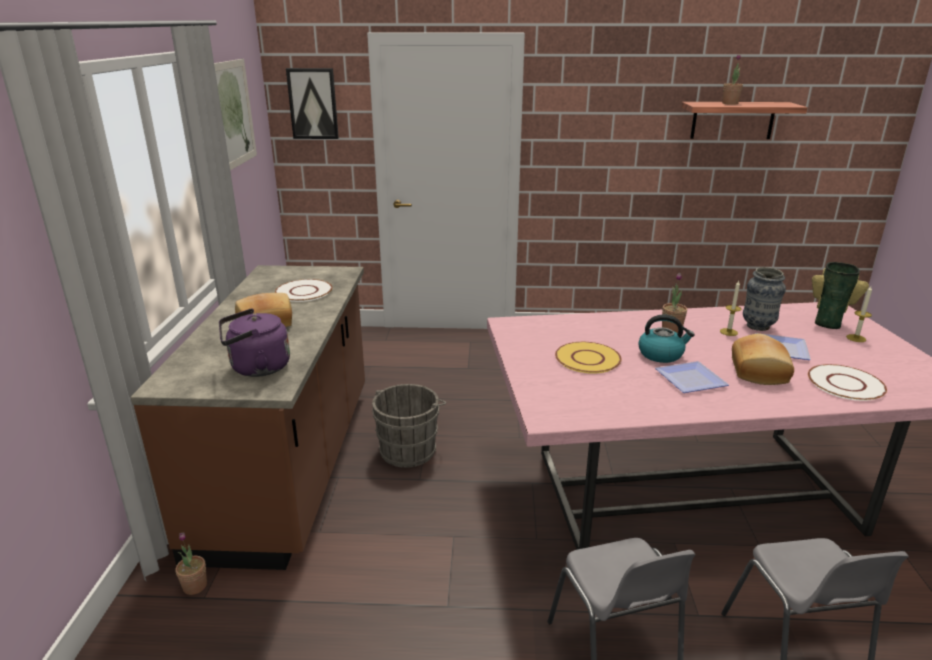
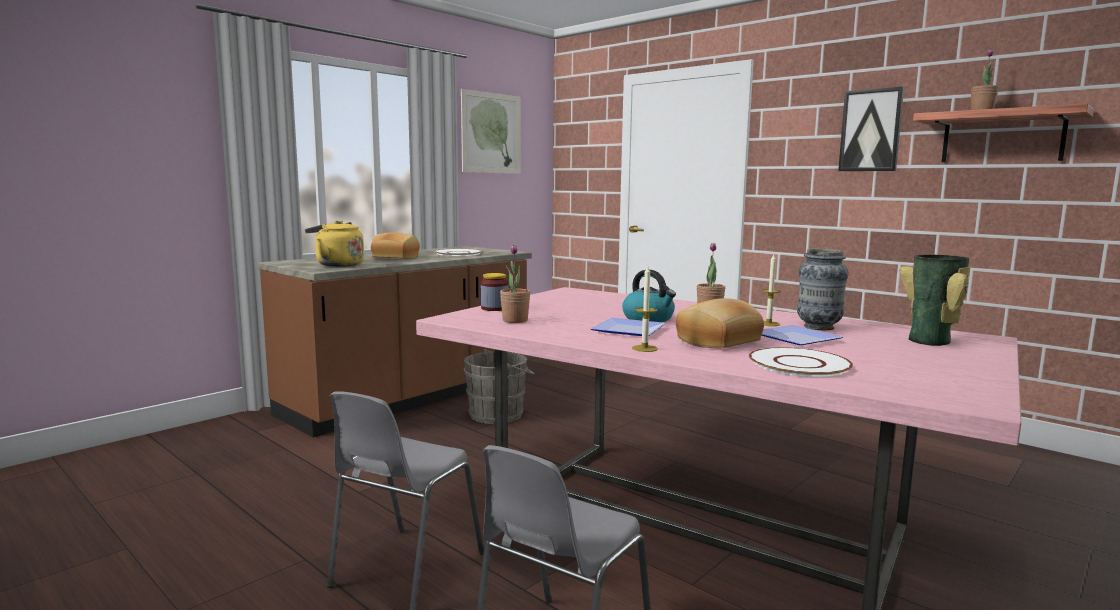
camera: 40 degrees right, 15 degrees down
potted plant [175,532,207,595] -> potted plant moved to [500,245,530,323]
purple kettle [219,309,290,377] -> yellow kettle [305,220,364,267]
picture [286,68,339,139] -> picture moved to [838,87,904,171]
yellow plate [555,342,621,374] -> none
candle [846,286,872,342] -> candle moved to [632,266,658,352]
none -> jar [481,273,508,311]

